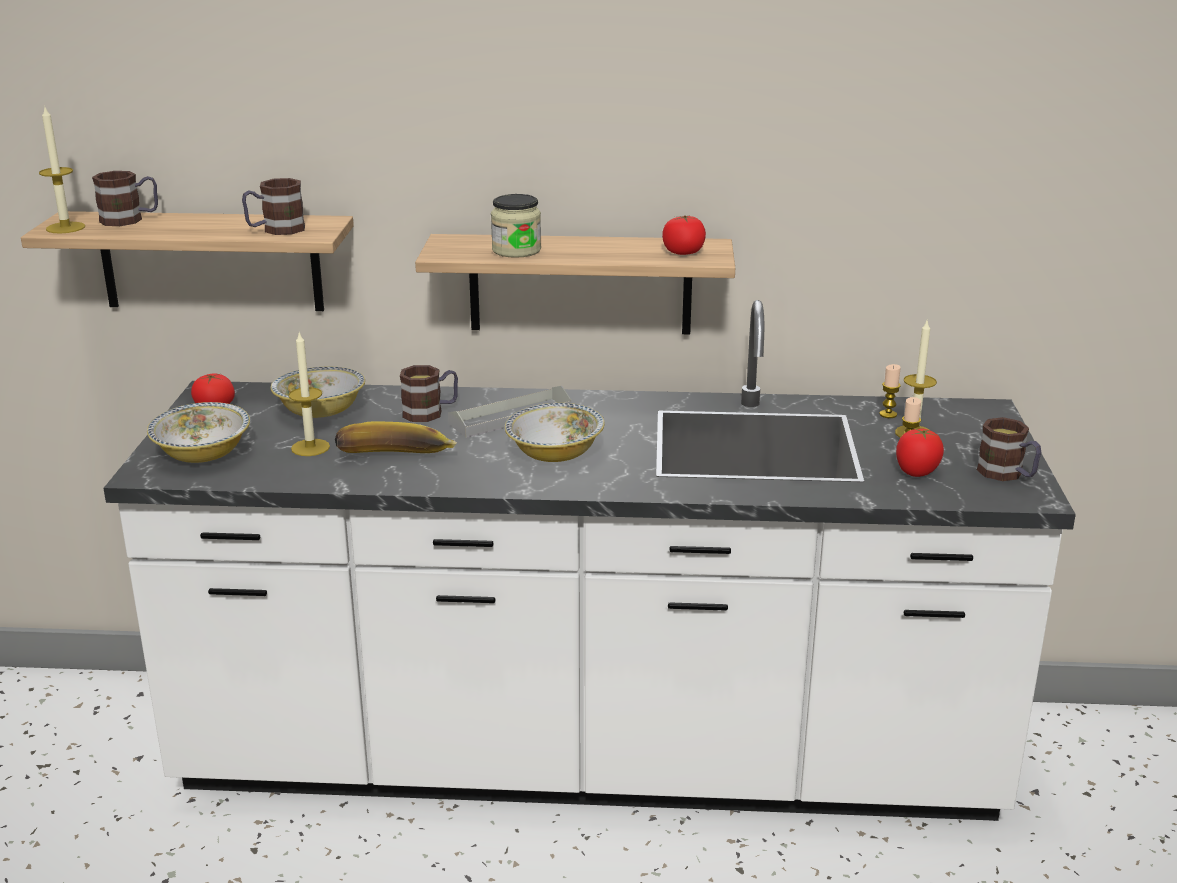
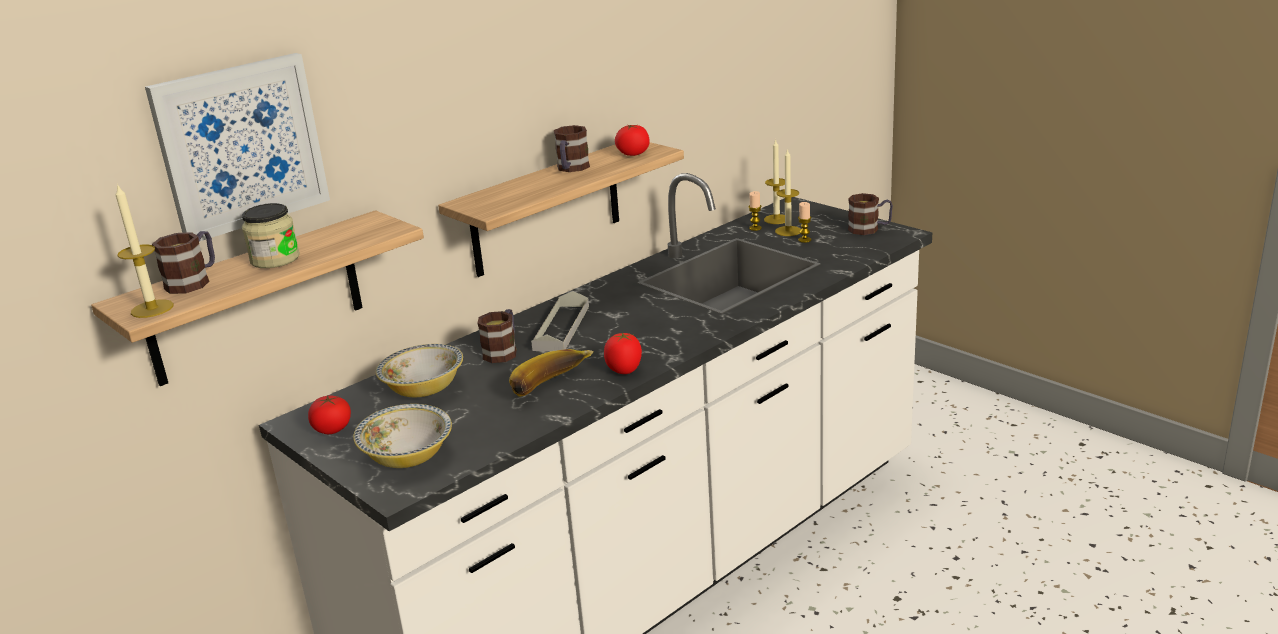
camera: 45 degrees left, 0 degrees up
mug [242,178,305,235] -> mug moved to [554,125,590,172]
candle [288,332,330,456] -> candle moved to [764,138,785,224]
jar [491,194,541,258] -> jar moved to [242,203,300,268]
bowl [505,403,605,462] -> none
tomato [896,429,944,477] -> tomato moved to [604,333,642,374]
none -> picture [145,53,330,241]

